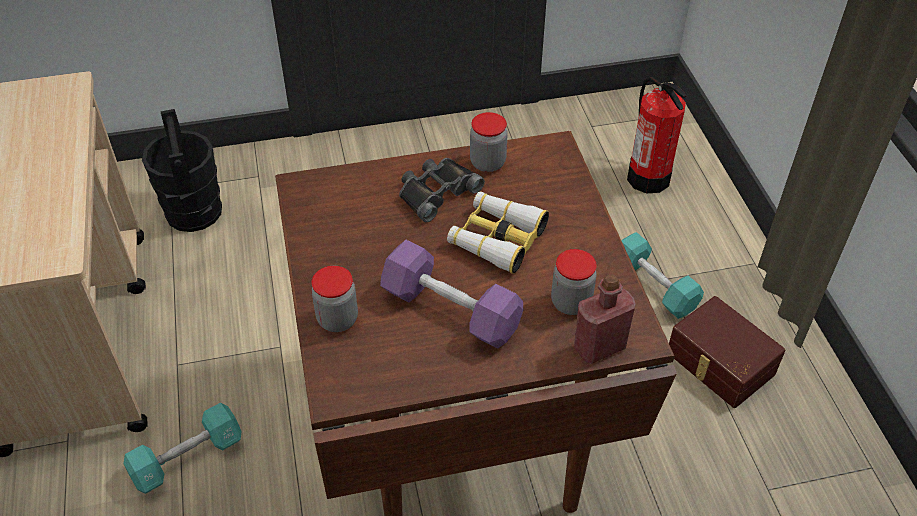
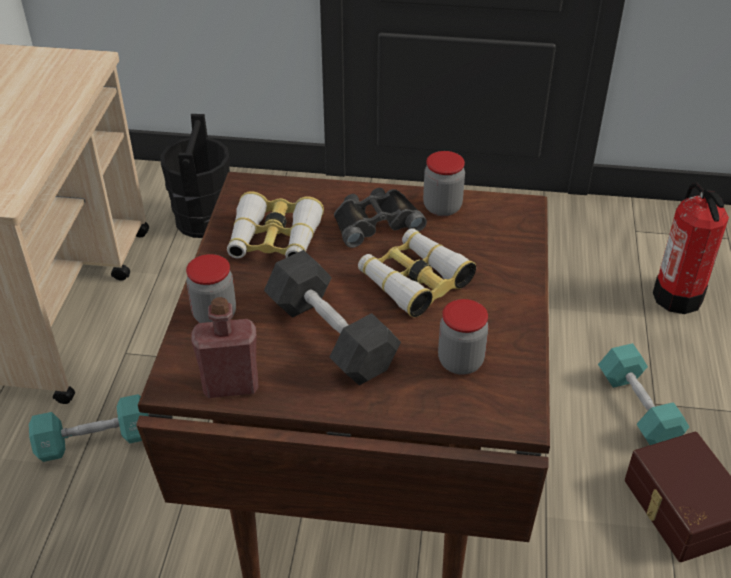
camera: 20 degrees right, 5 degrees down
purple dumbbell [380,240,523,349] -> black dumbbell [264,250,401,385]
red bottle [574,274,636,364] -> red bottle moved to [191,297,259,398]
none -> binoculars [227,191,324,259]

